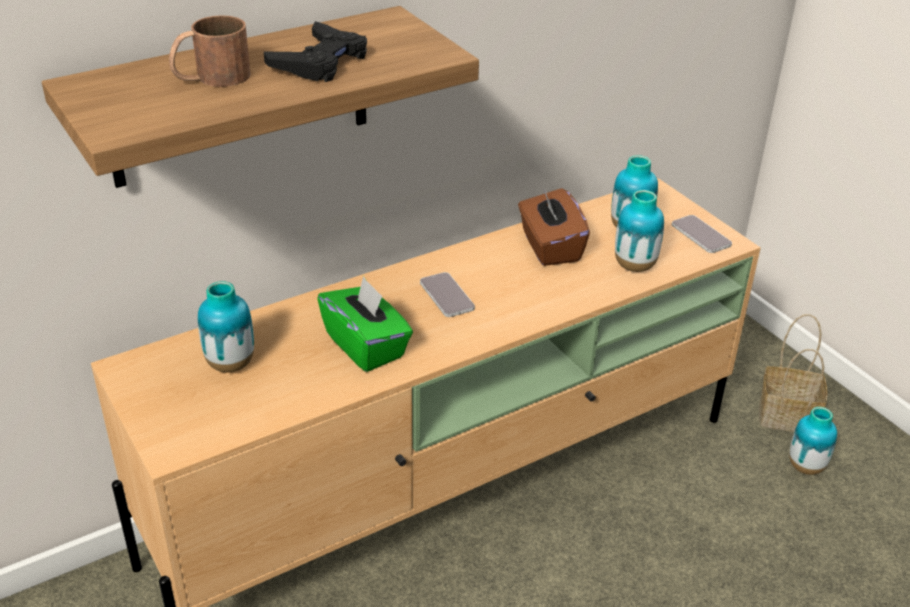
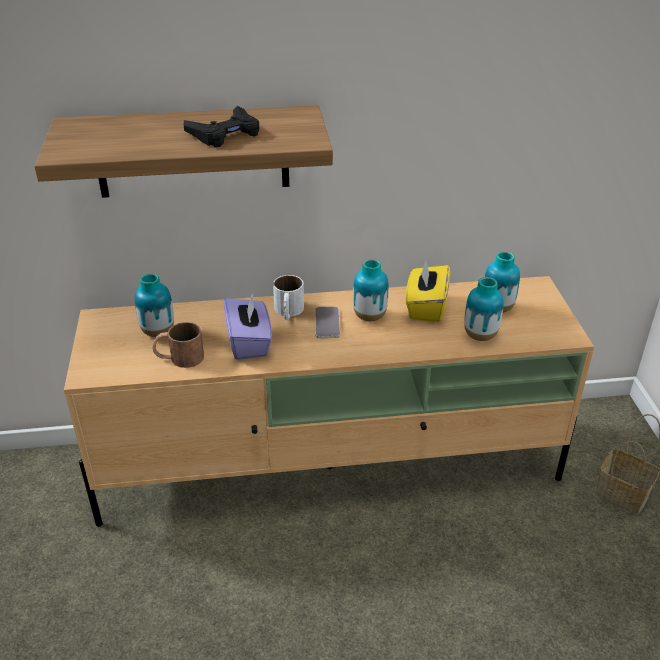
camera: 25 degrees right, 0 degrees up
brown mug [169,15,251,87] -> brown mug moved to [152,322,204,368]
green tissue box [317,276,413,372] -> purple tissue box [224,293,272,360]
brown tissue box [518,188,590,266] -> yellow tissue box [406,259,450,322]
phone [672,215,732,253] -> none
vase [789,407,837,475] -> vase moved to [353,259,389,321]
none -> white mug [273,275,304,320]

